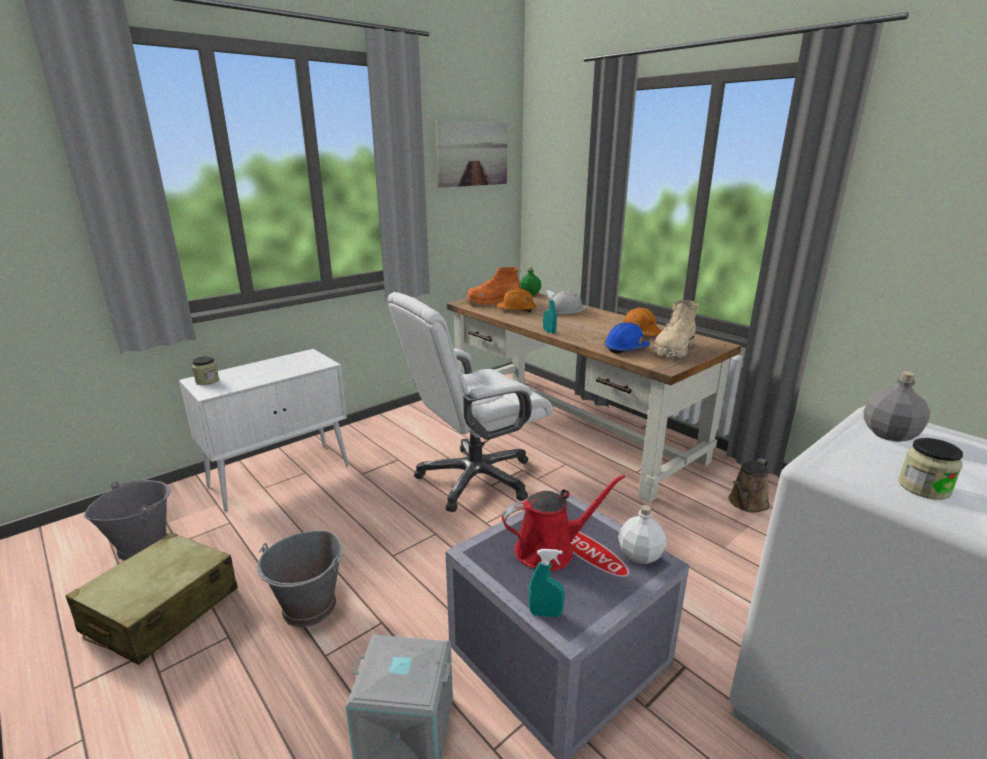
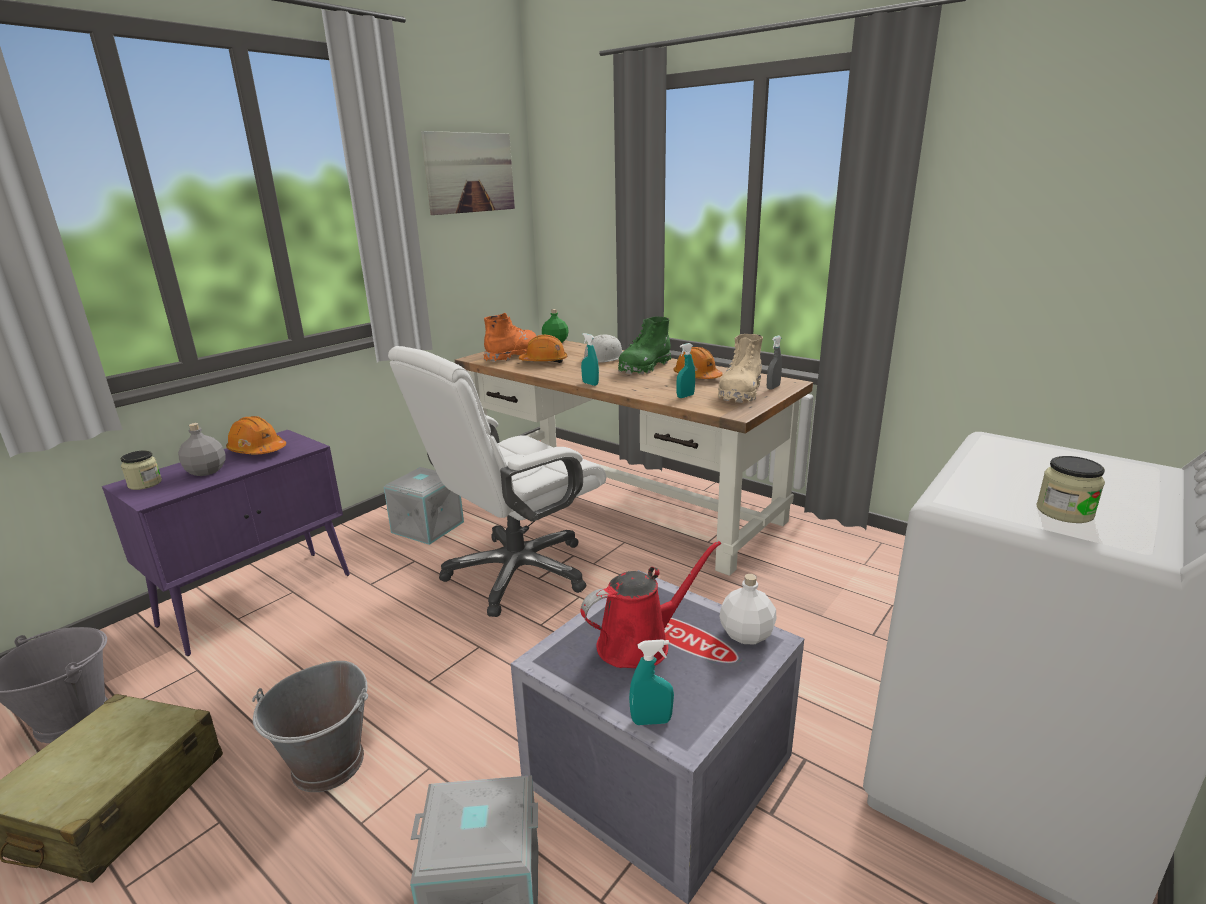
camera: 10 degrees left, 0 degrees up
white cabinet [179,349,348,511] -> purple cabinet [102,430,350,656]
orange boot [466,267,520,307] -> orange boot turned 150 degrees clockwise [483,313,536,362]
blue hard hat [604,322,650,353] -> turquoise spray bottle [676,343,695,398]
brown watering can [728,458,770,513] -> none
grey bottle [863,371,930,442] -> grey bottle moved to [178,423,226,476]
none -> orange hard hat [226,416,286,454]
none -> grey storage box [384,467,464,545]
none -> green boot [618,317,671,374]
none -> grey spray bottle [767,335,782,390]

